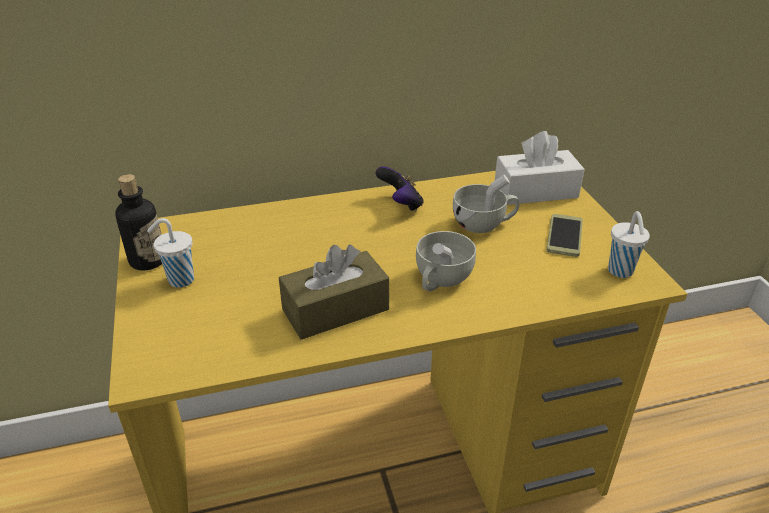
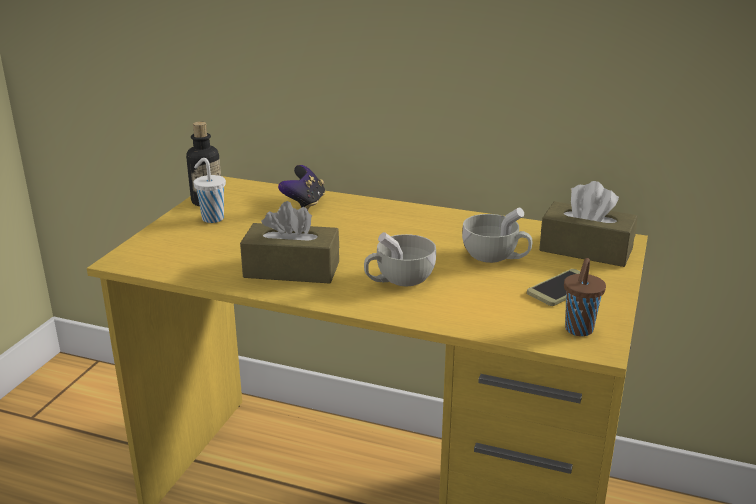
camera: 35 degrees right, 10 degrees down
game controller [375,166,424,212] -> game controller moved to [278,165,325,210]
white tissue box [495,131,585,205] -> brown tissue box [539,181,638,267]
white cup [608,211,650,278] -> brown cup [564,258,606,336]

